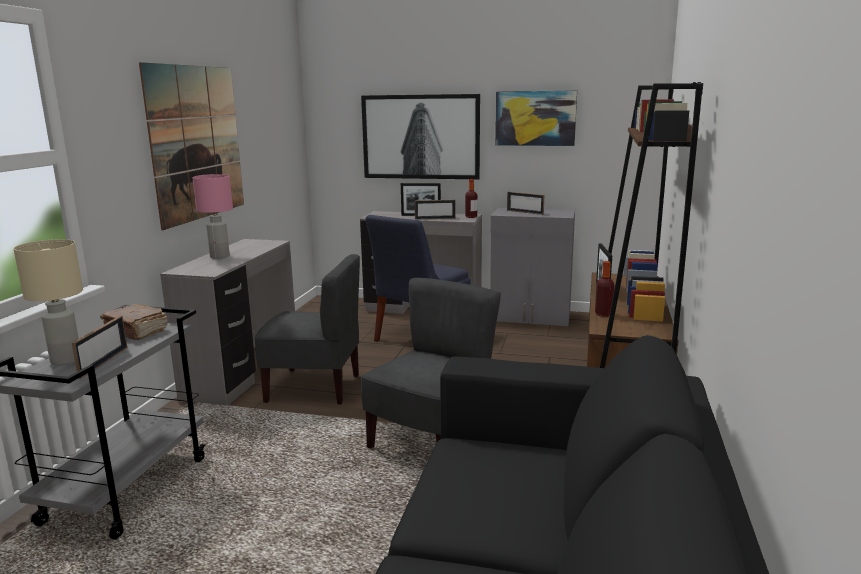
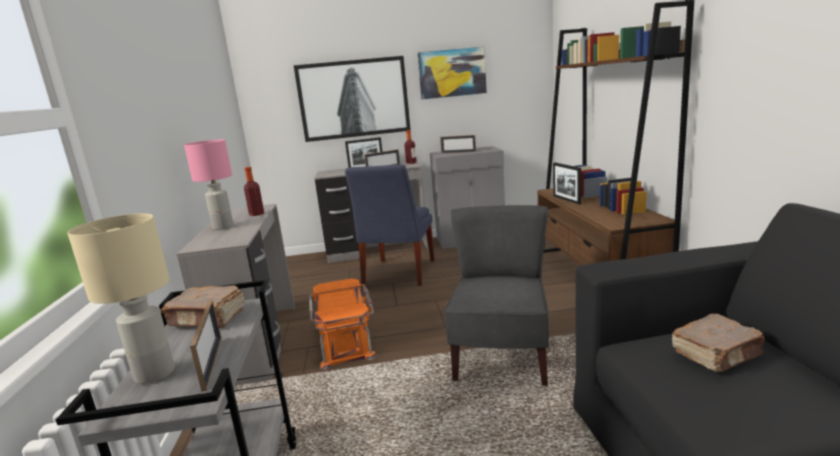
camera: 20 degrees left, 0 degrees up
picture [139,62,244,230] -> none
grey chair [254,254,360,405] -> orange storage box [309,279,377,370]
bottle [595,261,614,317] -> bottle moved to [244,167,264,216]
none -> brown book [672,314,764,372]

